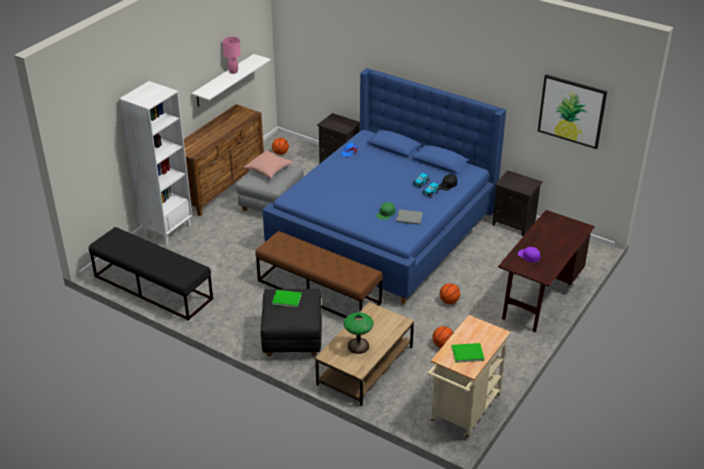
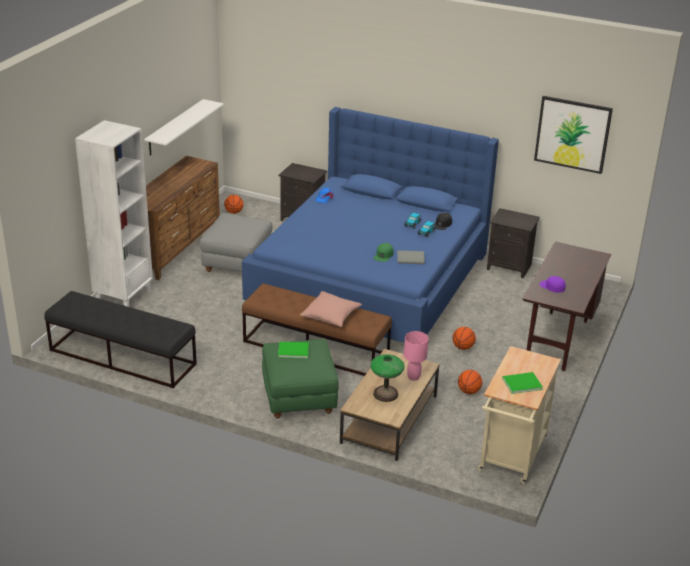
camera: 10 degrees left, 5 degrees down
pink table lamp [223,37,241,74] -> pink table lamp moved to [404,331,428,381]
pink pillow [244,150,293,178] -> pink pillow moved to [300,291,362,327]
black ottoman [261,289,322,357] -> green ottoman [262,339,339,418]

